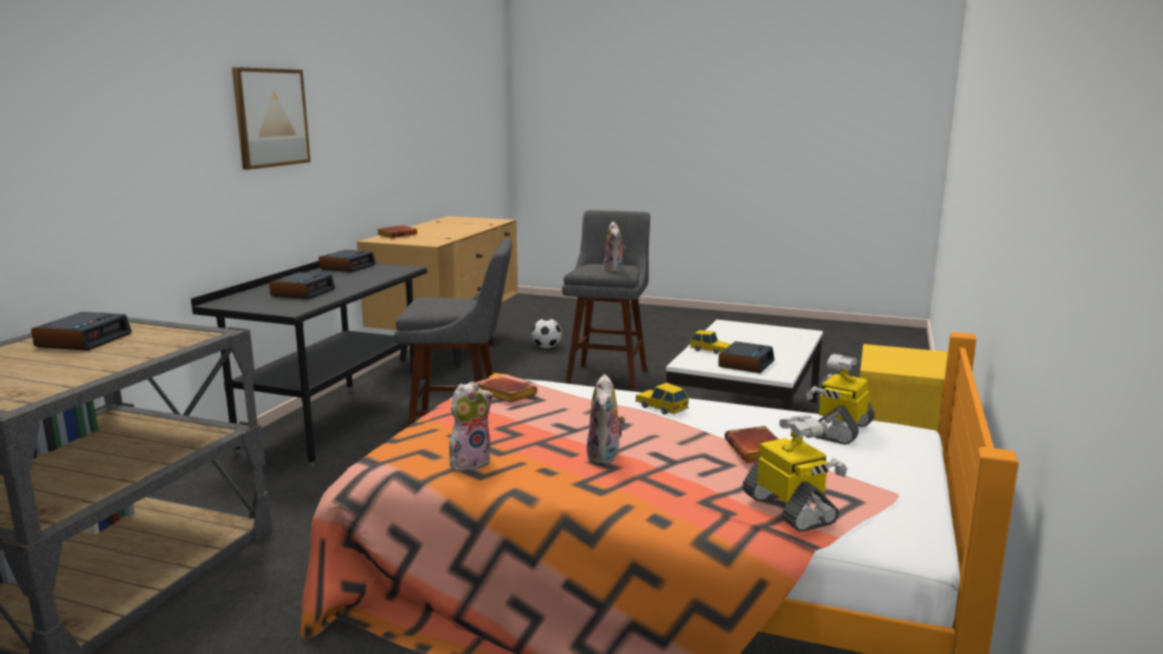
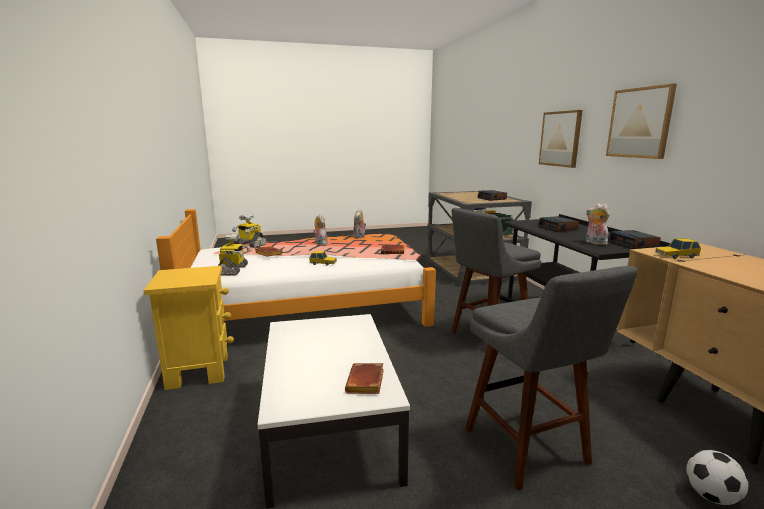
camera: 145 degrees right, 0 degrees up
brown book [378,225,417,238] -> brown book moved to [345,363,384,394]
plush toy [604,221,626,273] -> plush toy moved to [586,203,610,245]
toy car [690,330,731,354] -> toy car moved to [655,238,701,259]
alarm clock [718,341,775,373] -> none
none -> picture [539,110,582,168]

